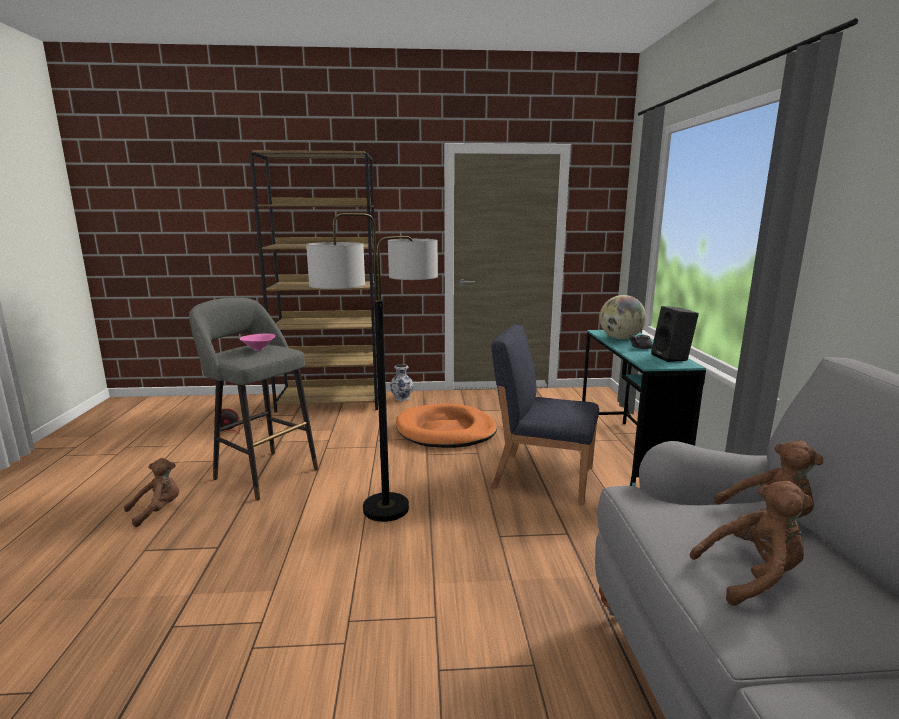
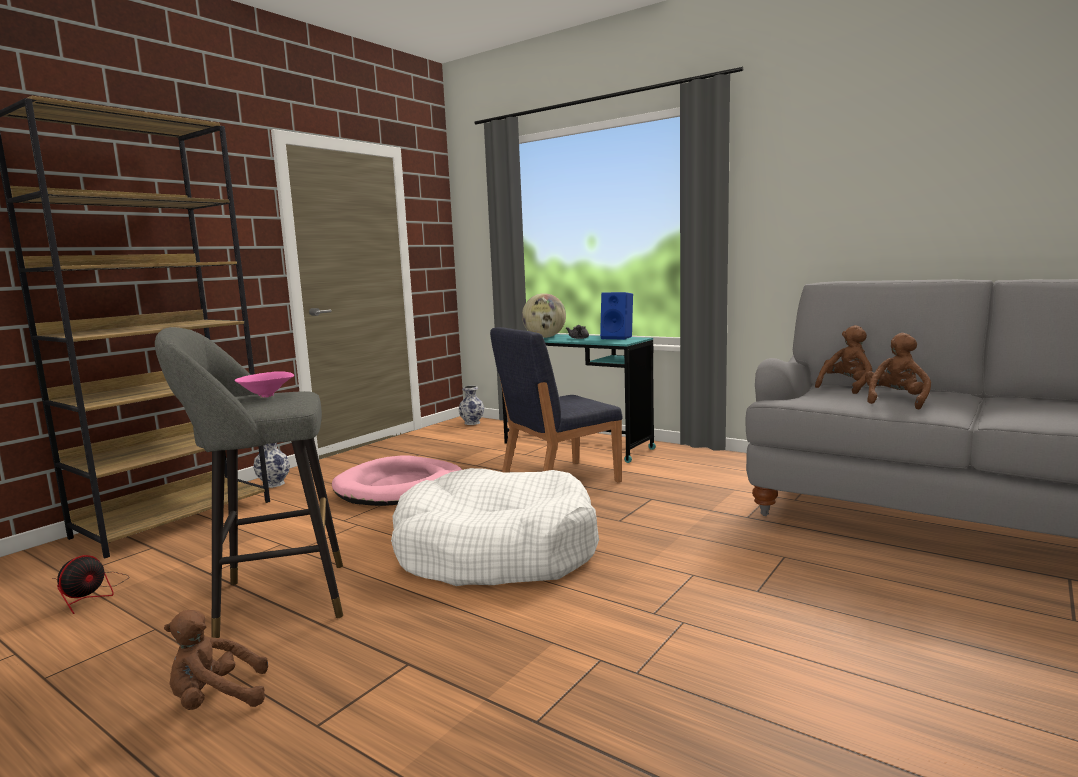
camera: 50 degrees left, 5 degrees down
brown plush toy [124,458,179,527] -> brown plush toy turned 105 degrees counterclockwise [164,610,268,710]
floor lamp [306,213,438,522] -> white dog bed [391,468,599,586]
orange dog bed [396,404,497,448] -> pink dog bed [332,455,462,506]
black speaker [651,306,699,362] -> blue speaker [600,292,633,340]
none -> vase [459,386,484,425]

